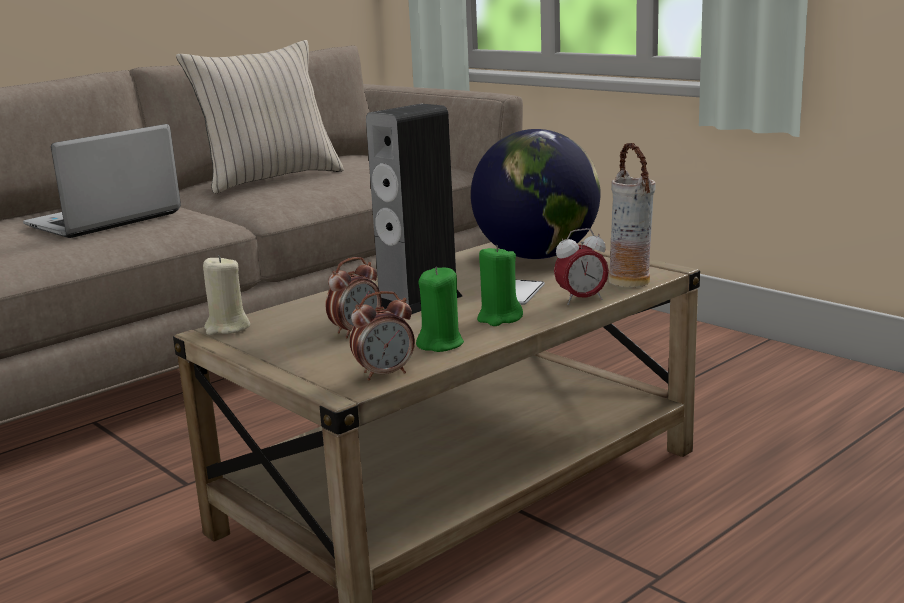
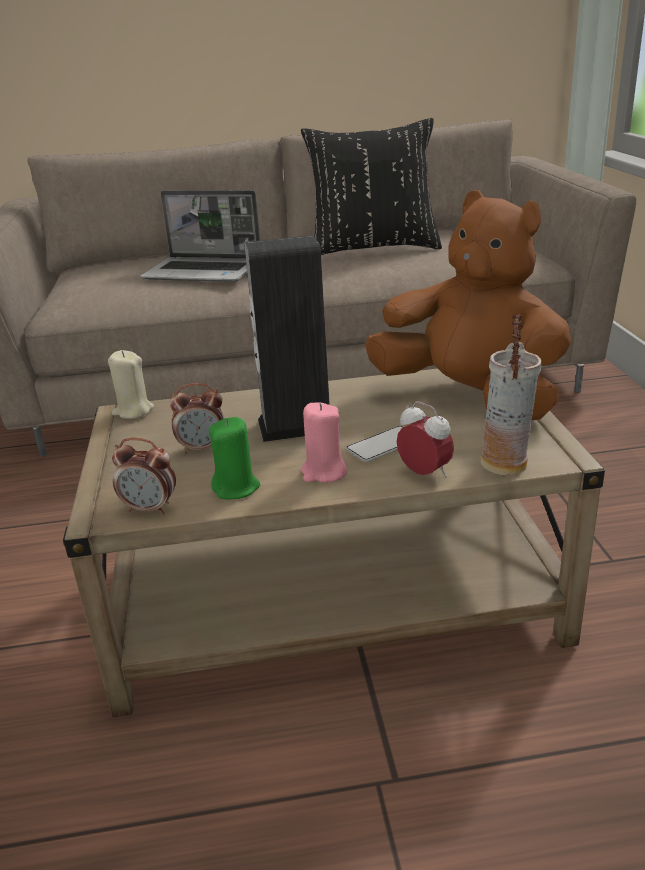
camera: 35 degrees right, 10 degrees up
laptop [23,124,181,238] -> laptop turned 150 degrees counterclockwise [140,190,260,282]
beige pillow [176,40,344,194] -> black pillow [301,118,442,255]
globe [471,129,601,259] -> brown plush toy [365,190,571,420]
green candle [477,245,523,326] -> pink candle [301,403,347,483]
alarm clock [554,228,609,305] -> alarm clock turned 150 degrees counterclockwise [397,402,454,478]

